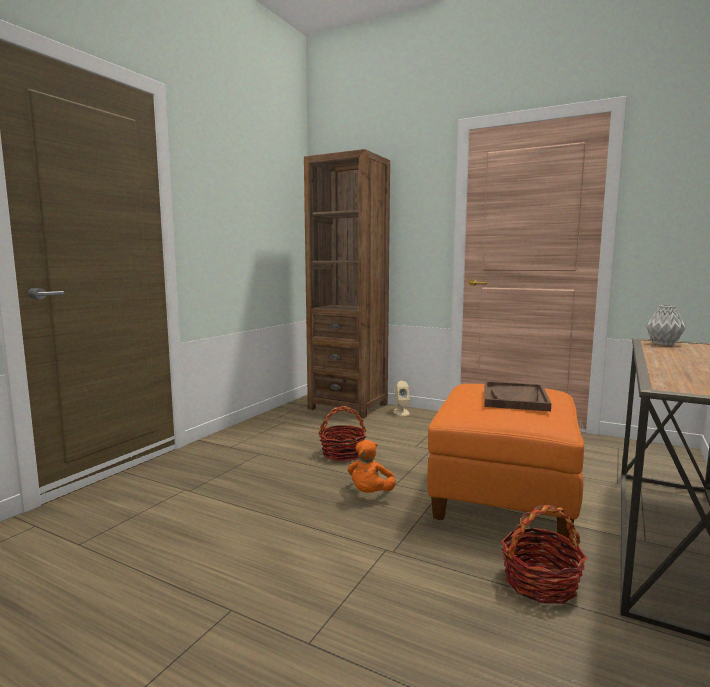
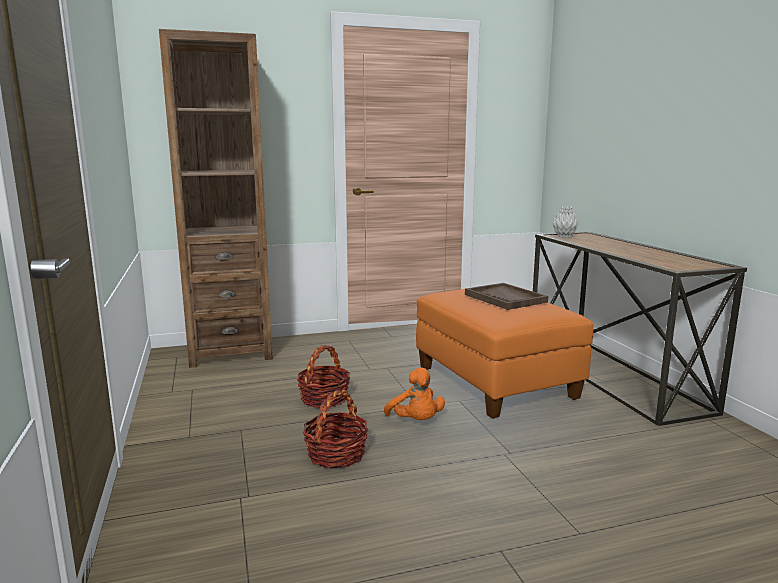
camera: 45 degrees left, 5 degrees up
beige speaker [393,381,410,416] -> none
basket [501,505,587,604] -> basket moved to [303,389,368,468]

